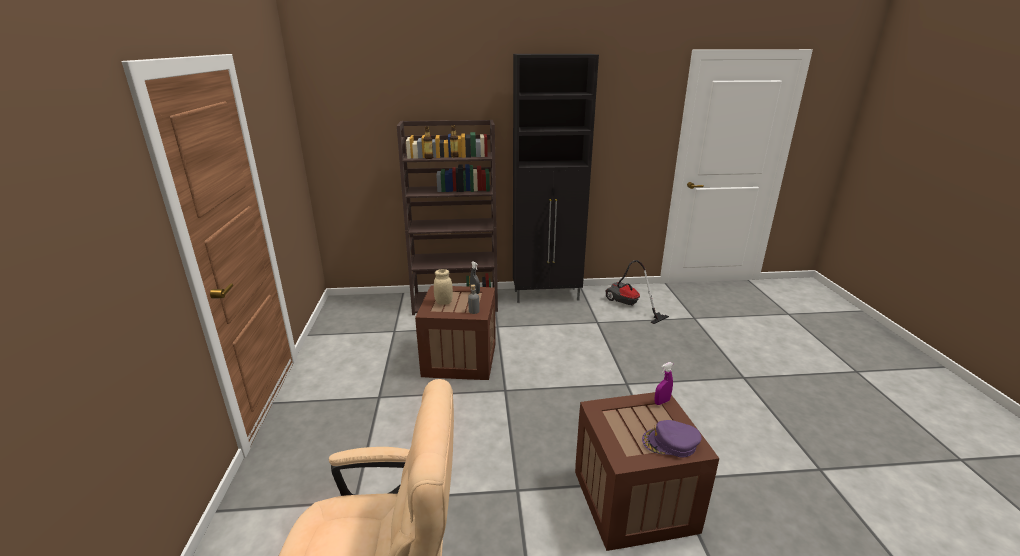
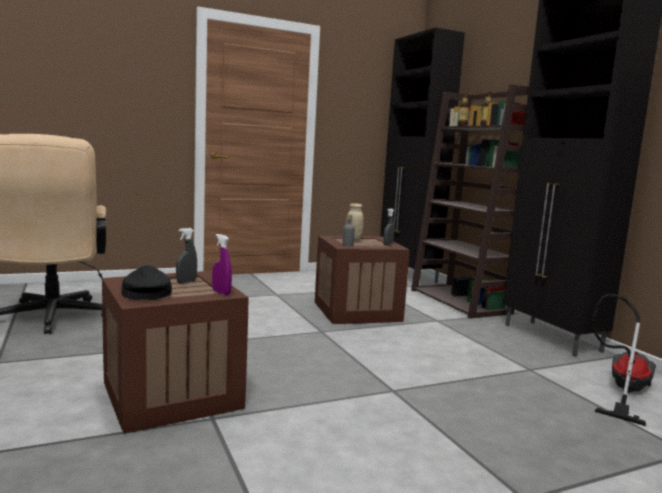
camera: 70 degrees right, 15 degrees down
purple cap [642,420,701,457] -> black cap [121,265,172,300]
none -> grey spray bottle [176,228,197,283]
none -> black cabinet [380,27,465,284]

